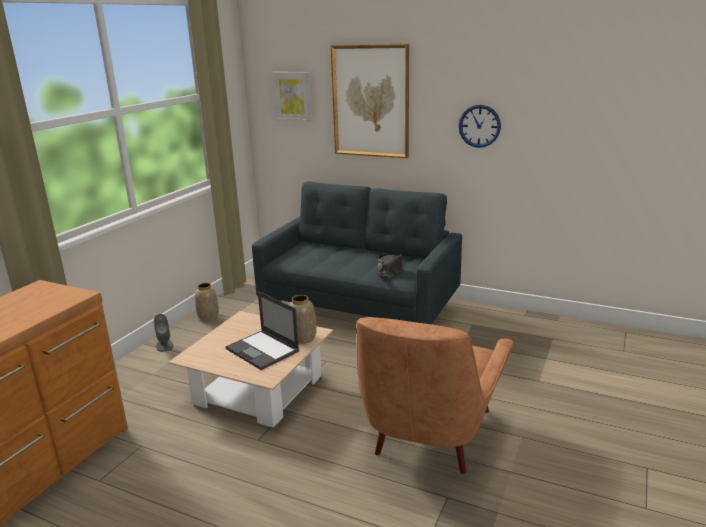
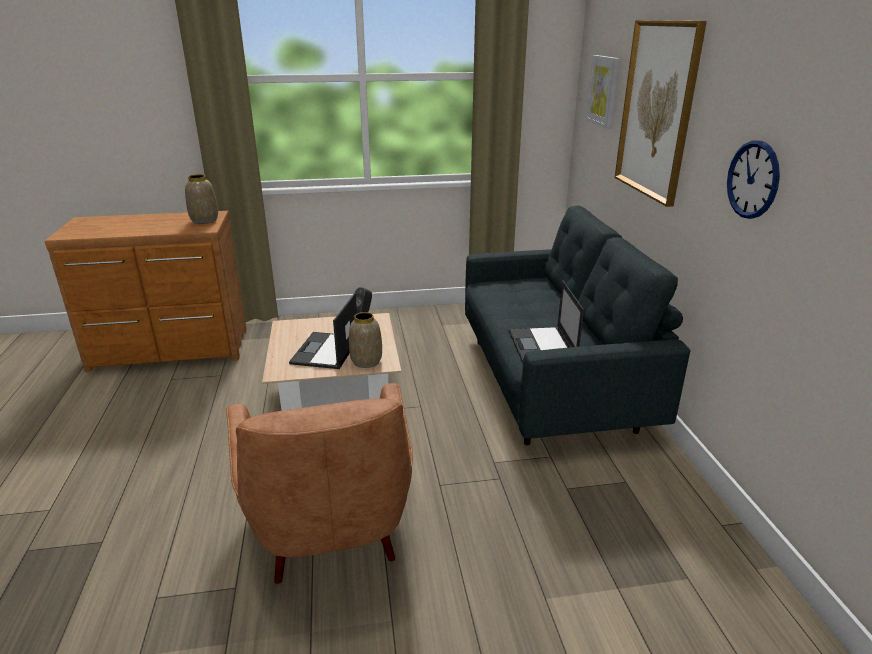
camera: 55 degrees right, 5 degrees up
vase [195,283,219,321] -> vase moved to [185,174,218,224]
brown armchair [356,317,514,474] -> brown armchair turned 90 degrees counterclockwise [226,383,413,584]
black hat [378,253,402,277] -> laptop [509,280,584,363]

